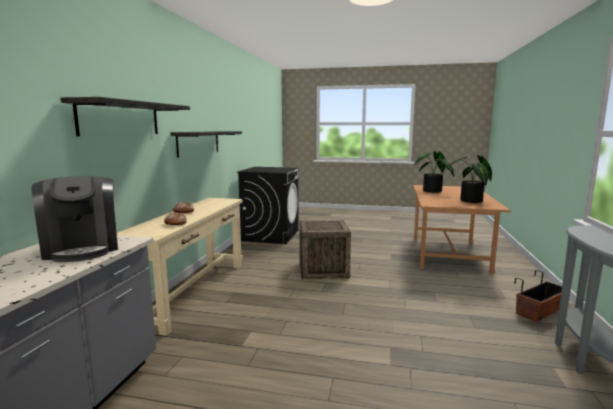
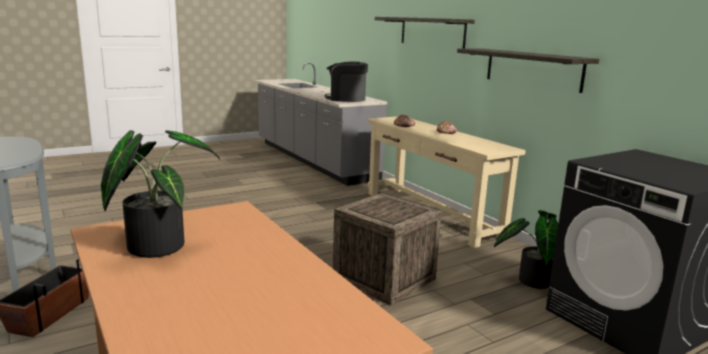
camera: 135 degrees right, 5 degrees up
potted plant [415,151,454,193] -> potted plant moved to [494,210,558,289]

